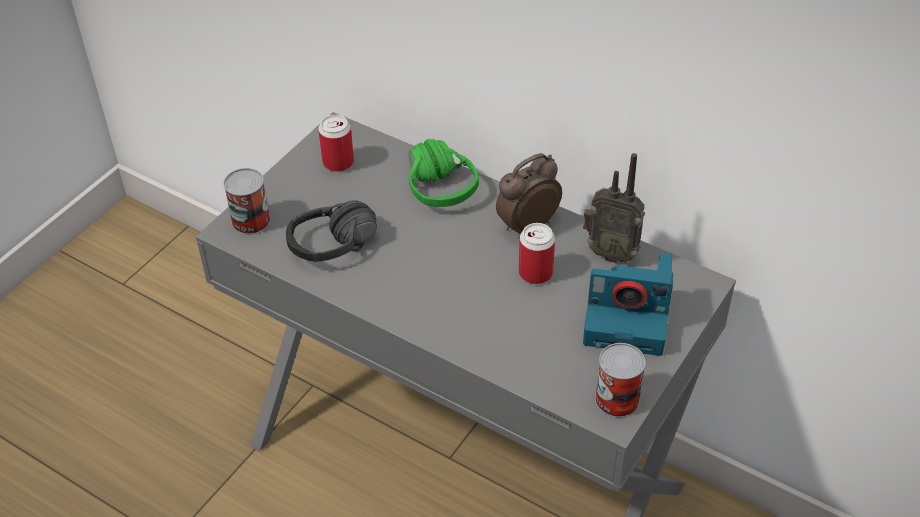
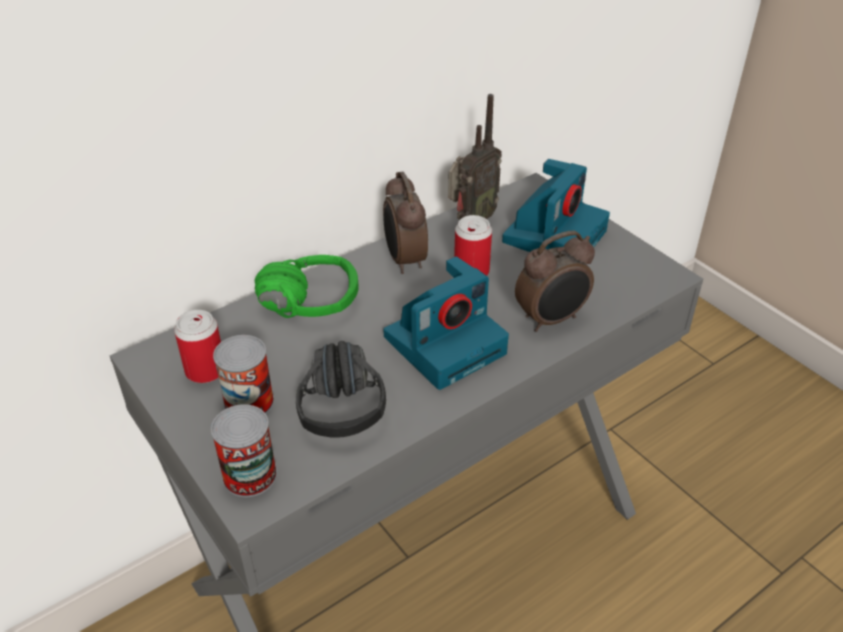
camera: 70 degrees left, 5 degrees down
can [595,343,646,418] -> can moved to [213,335,274,414]
none -> camera [384,256,509,390]
none -> alarm clock [515,231,595,332]

